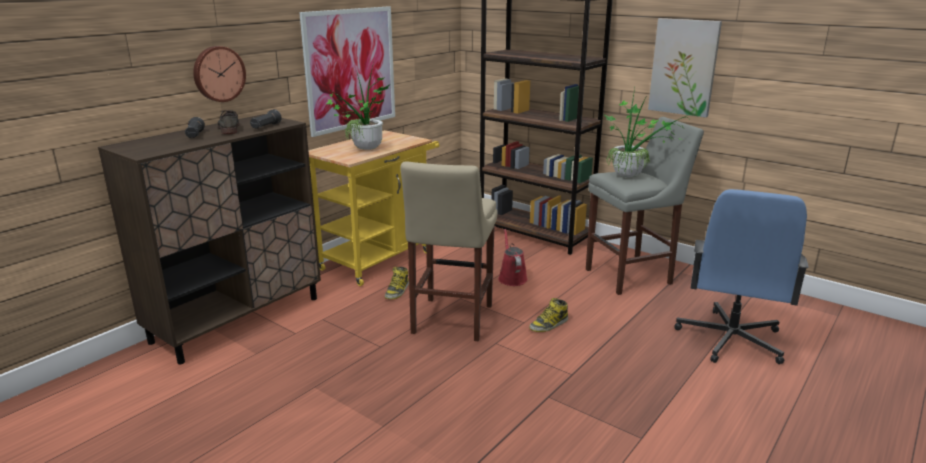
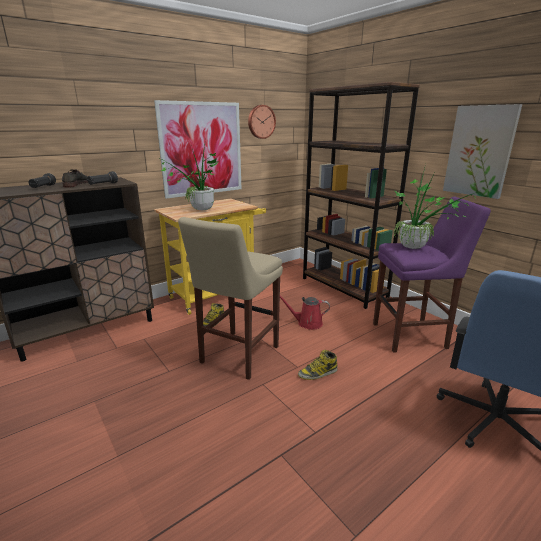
camera: 15 degrees right, 0 degrees up
wall clock [193,46,246,102] -> wall clock moved to [248,105,276,139]
red watering can [498,229,528,286] -> red watering can turned 90 degrees counterclockwise [280,296,330,330]
grey stool [586,117,704,295] -> purple stool [373,197,491,353]

